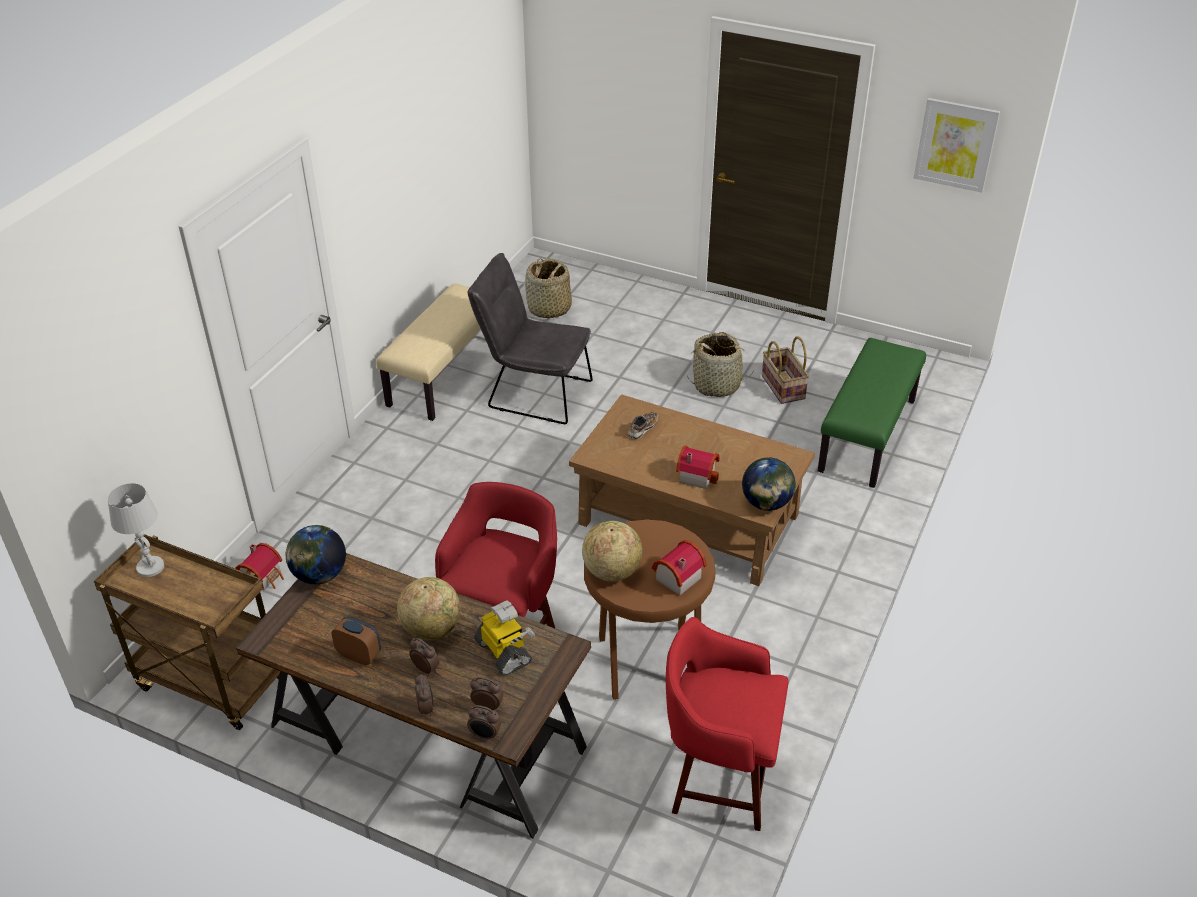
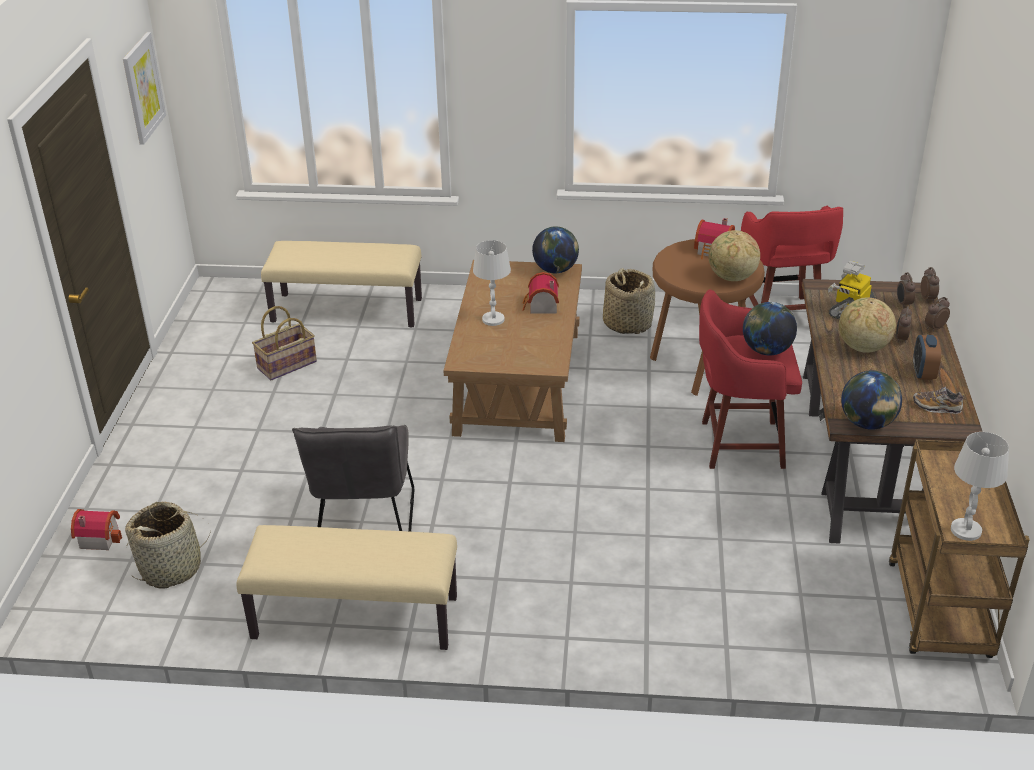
camera: 110 degrees left, 5 degrees down
toy house [235,543,284,590] -> toy house moved to [71,509,122,550]
shoe [628,412,658,439] -> shoe moved to [913,387,966,414]
basket [687,332,748,397] -> basket moved to [603,268,655,334]
green bench [818,338,926,488] -> beige bench [261,241,422,327]
none -> white table lamp [473,240,511,326]
none -> globe [743,302,797,356]

